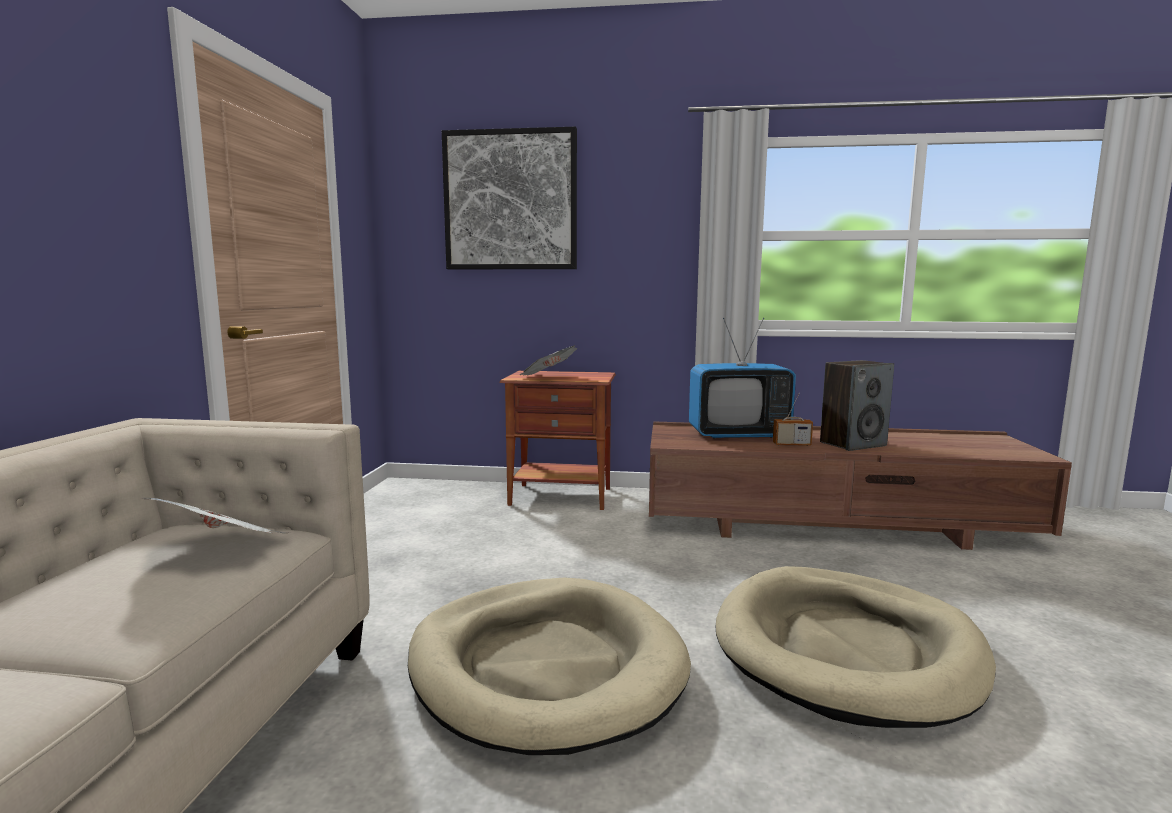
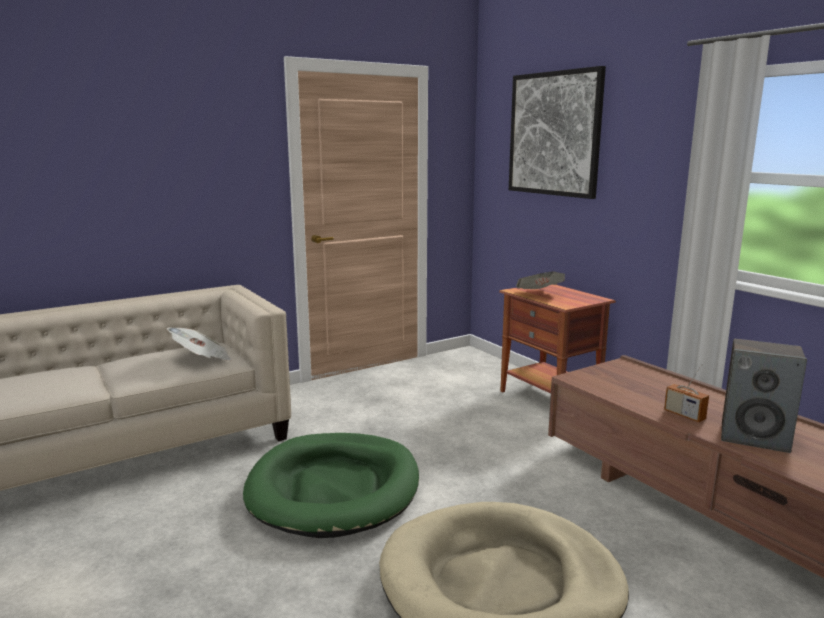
camera: 50 degrees right, 5 degrees up
beige dog bed [408,577,691,755] -> green dog bed [243,433,419,538]
television [689,318,796,439] -> none

